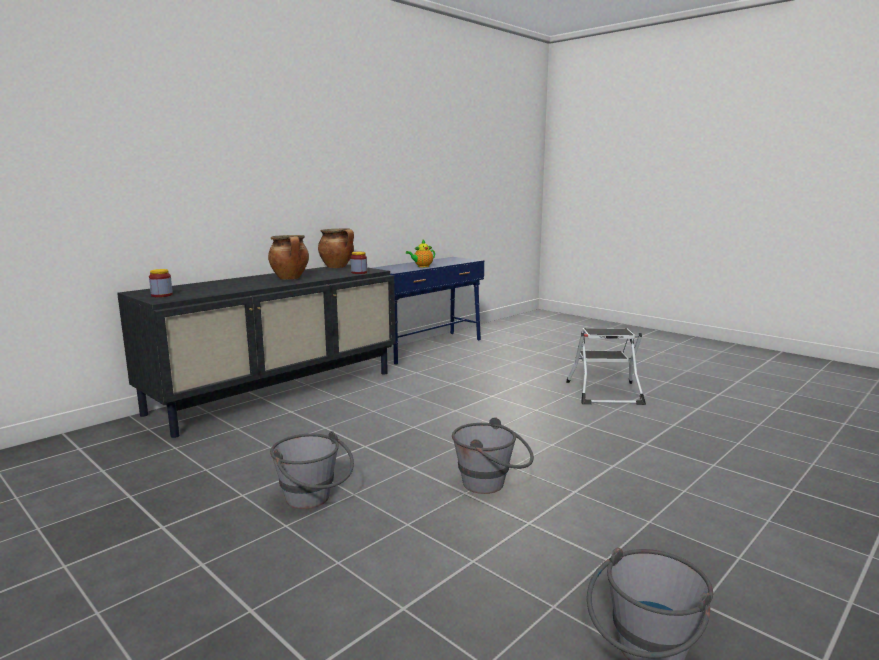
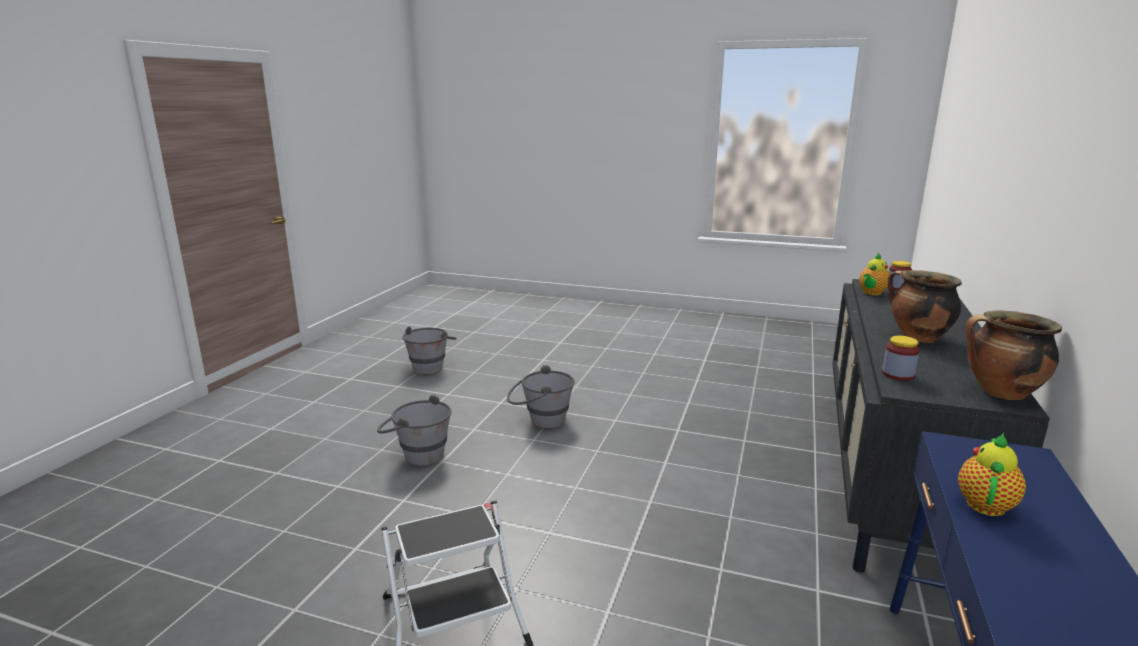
camera: 155 degrees right, 5 degrees up
grey bucket [270,431,354,509] -> grey bucket moved to [377,394,452,466]
none -> teapot [859,253,890,295]

